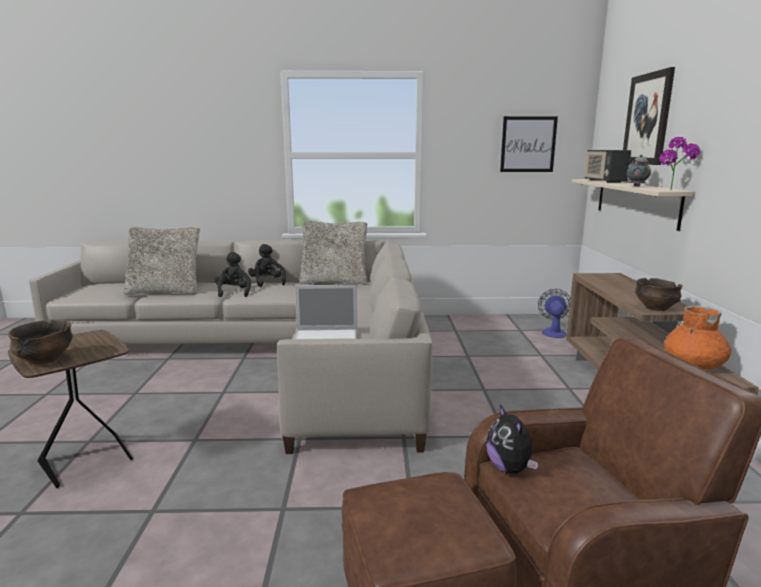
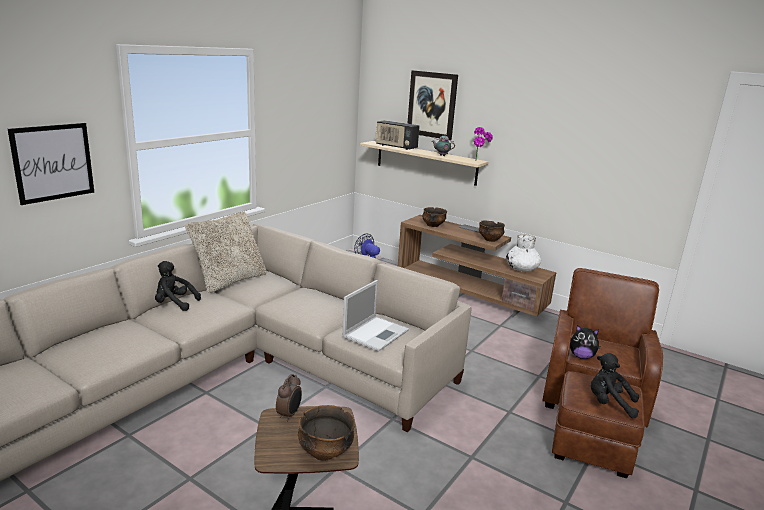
camera: 55 degrees left, 5 degrees up
beige pillow [124,227,200,295] -> none
black plush toy [215,252,251,297] -> black plush toy moved to [591,353,639,418]
picture [500,116,558,172] -> picture moved to [8,123,94,205]
orange vase [664,306,731,370] -> white vase [506,234,541,272]
none -> alarm clock [276,374,302,421]
none -> bowl [422,207,447,227]

